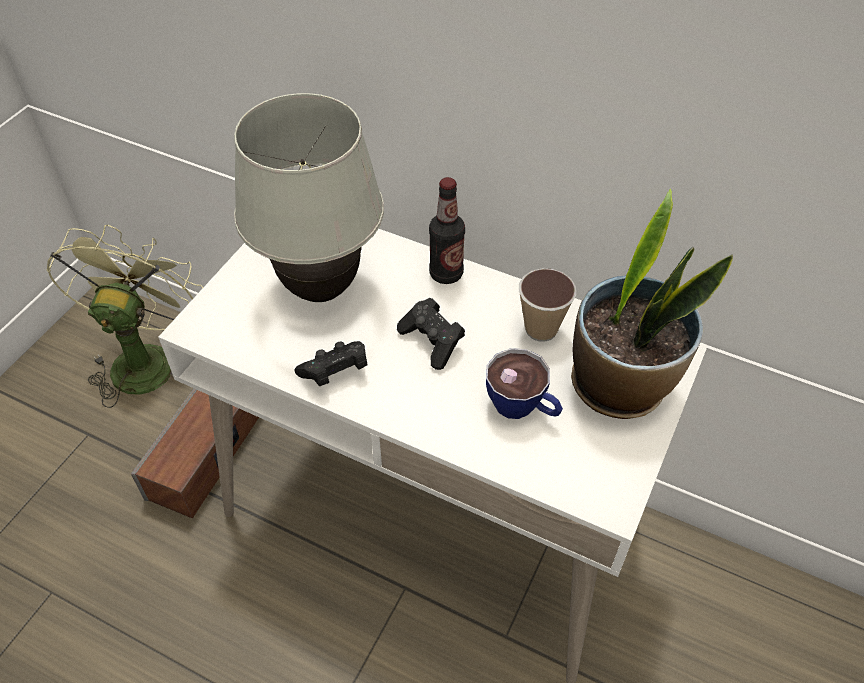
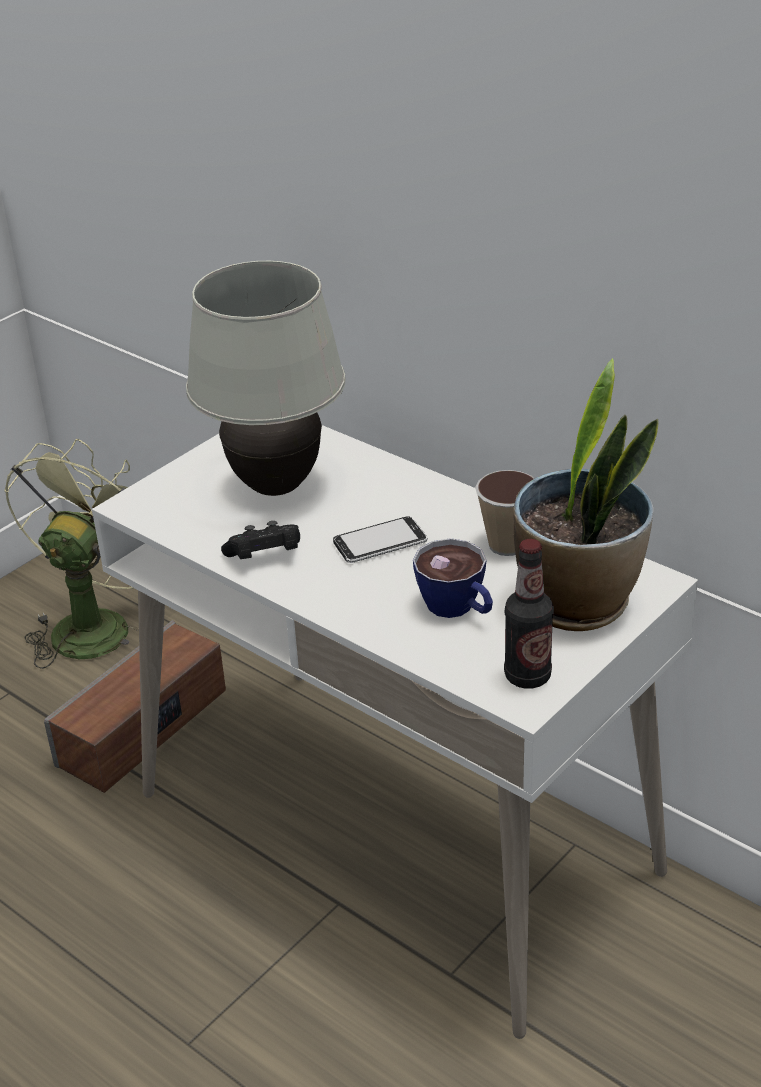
camera: 15 degrees right, 15 degrees down
black game controller [397,298,465,370] -> phone [333,516,427,563]
bottle [429,177,465,284] -> bottle moved to [504,539,554,689]

